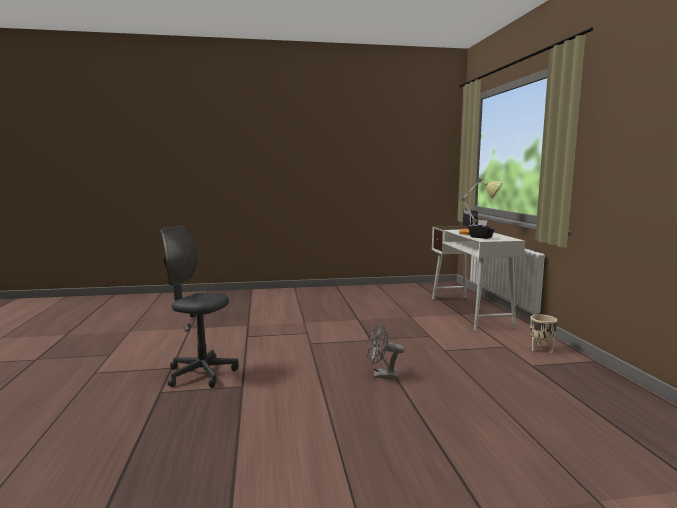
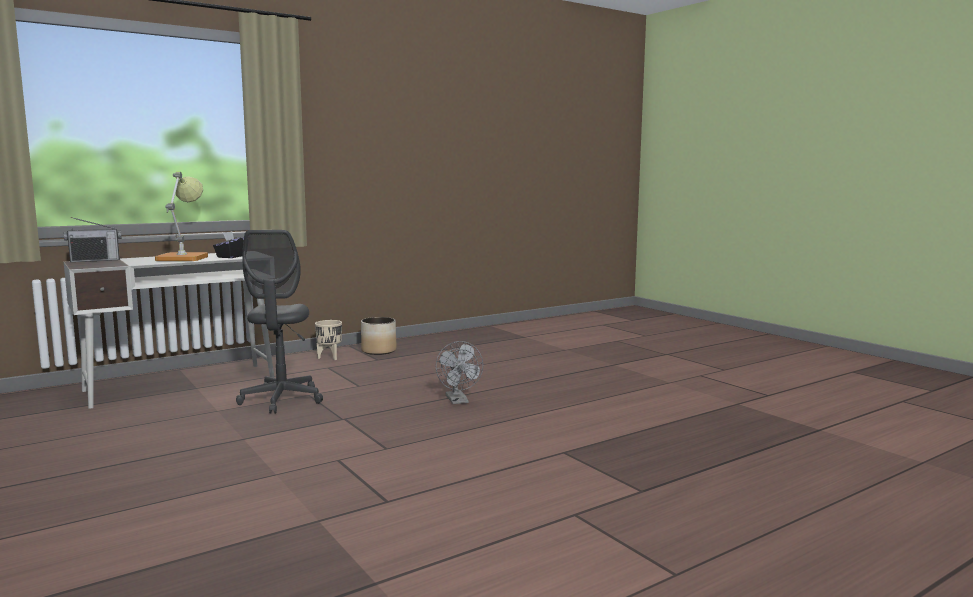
camera: 115 degrees left, 0 degrees up
grey office chair [161,226,239,388] -> grey office chair moved to [236,230,323,414]
none -> planter [361,317,397,355]

